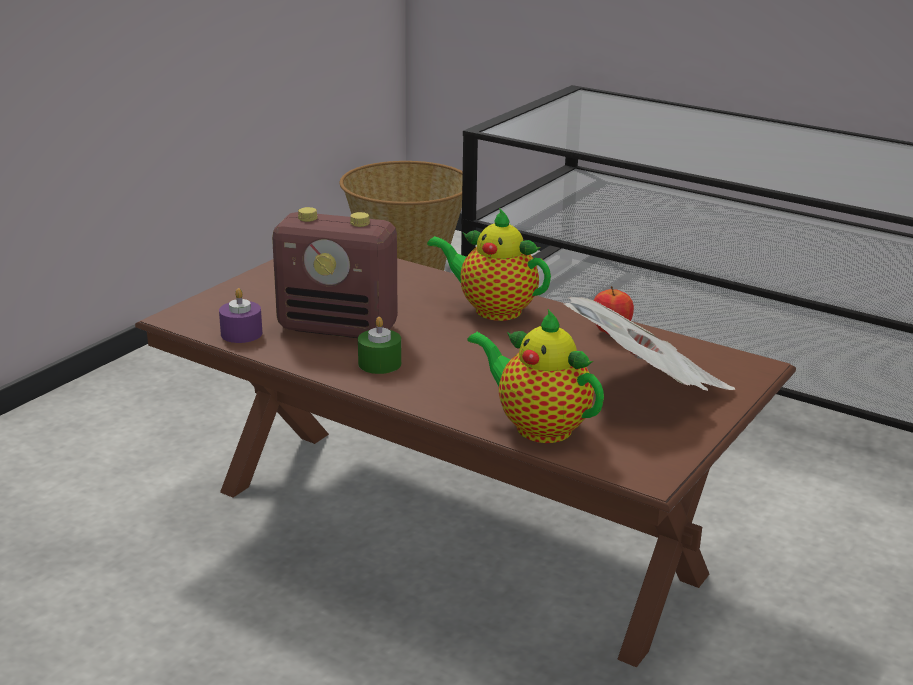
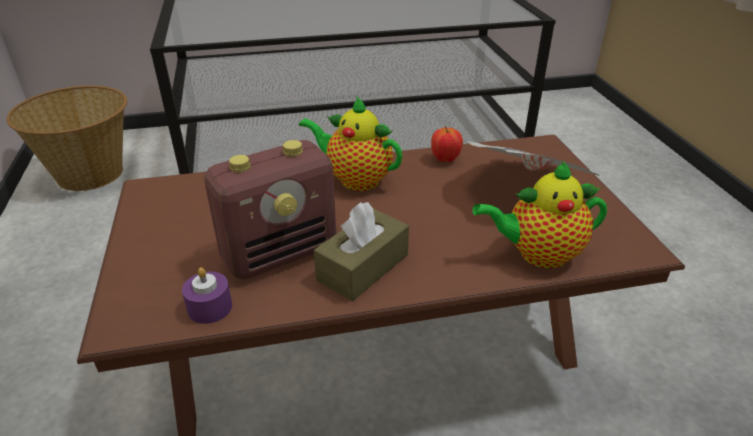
camera: 45 degrees left, 10 degrees up
green candle [358,317,401,374] -> brown tissue box [314,202,409,301]
teapot [427,208,551,321] -> teapot turned 45 degrees clockwise [299,96,402,191]

